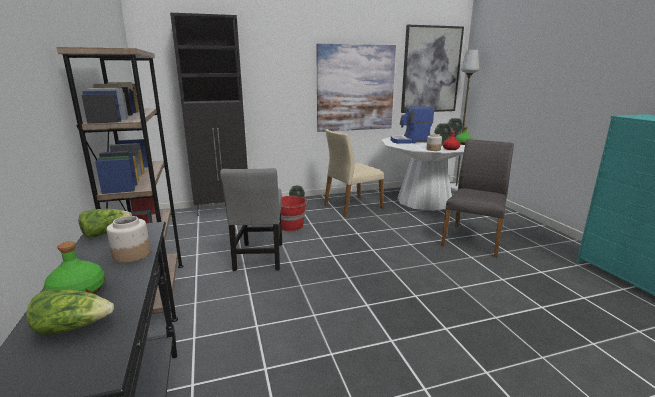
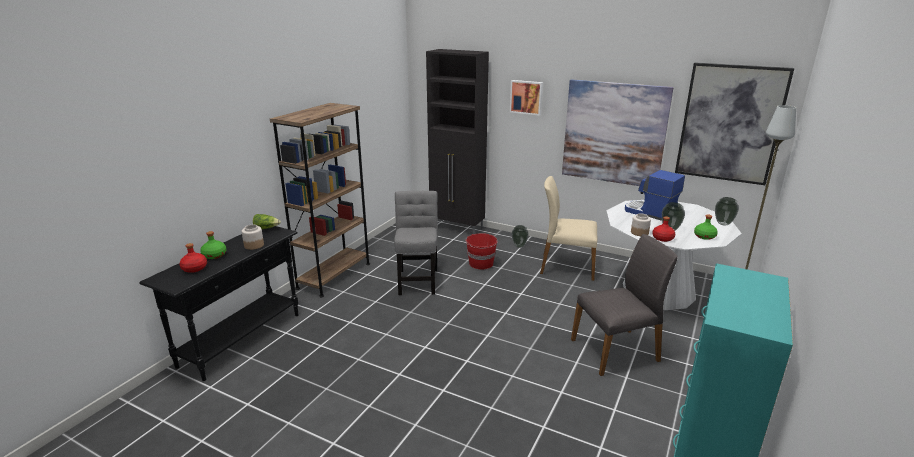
camera: 45 degrees right, 5 degrees up
lettuce [27,289,114,335] -> red bottle [179,243,207,273]
grey chair [220,168,282,271] -> grey chair turned 135 degrees clockwise [394,191,438,295]
none -> picture [510,80,543,116]

